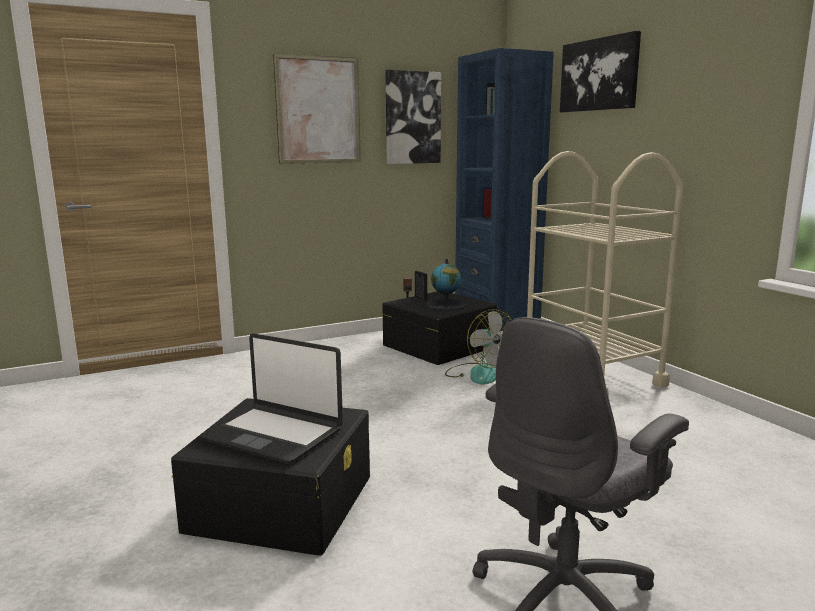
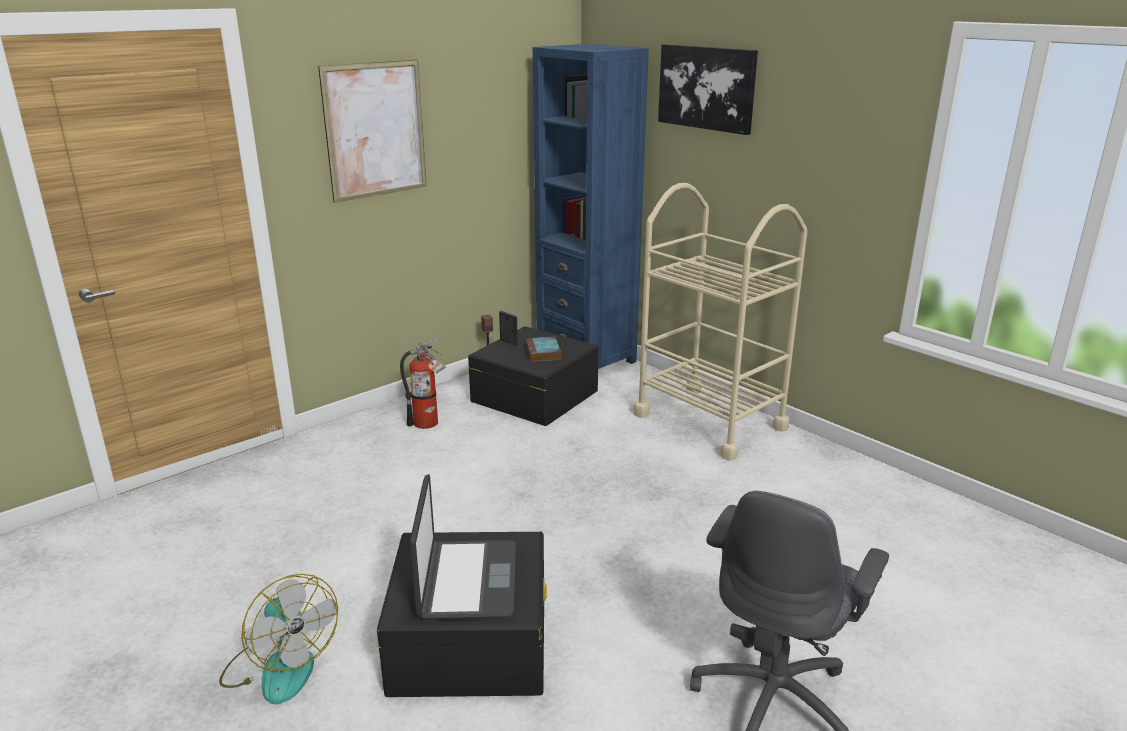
camera: 15 degrees left, 10 degrees up
laptop [199,333,343,464] -> laptop turned 105 degrees counterclockwise [409,474,516,620]
picture [386,70,441,164] -> none
globe [425,259,467,311] -> book [526,337,561,362]
fan [445,309,512,384] -> fan moved to [219,574,338,704]
none -> fire extinguisher [400,337,446,429]

